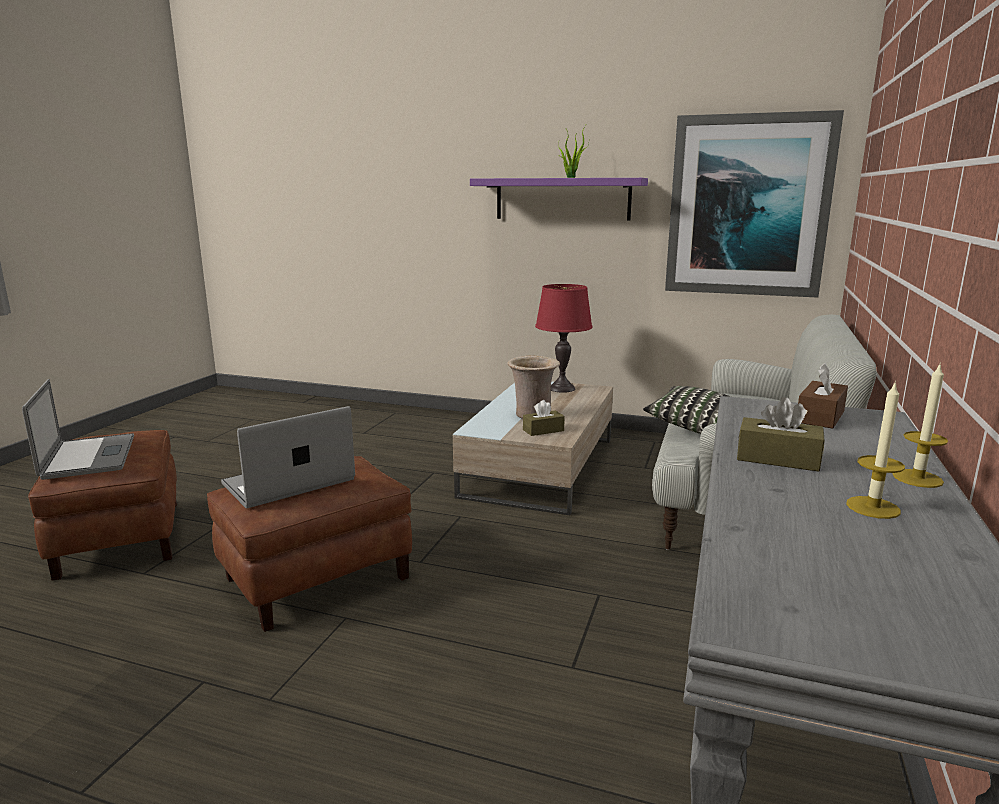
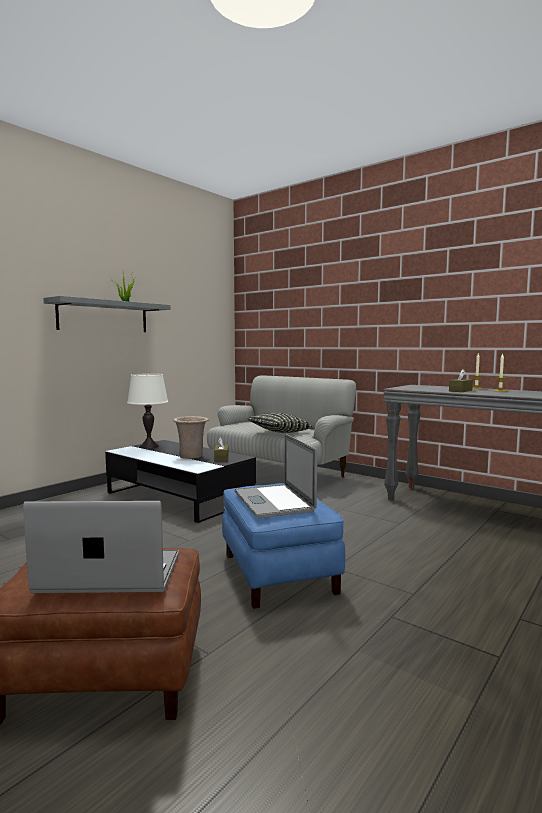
camera: 70 degrees left, 10 degrees down
brown ottoman [207,456,412,632] -> blue ottoman [222,483,345,609]
beige coffee table [453,381,613,515] -> black coffee table [105,440,256,523]
purple shelf [470,178,648,221] -> grey shelf [43,296,171,332]
red table lamp [535,284,593,393] -> white table lamp [127,373,168,449]
picture [665,110,844,297] -> none
brown tissue box [798,363,848,429] -> none

